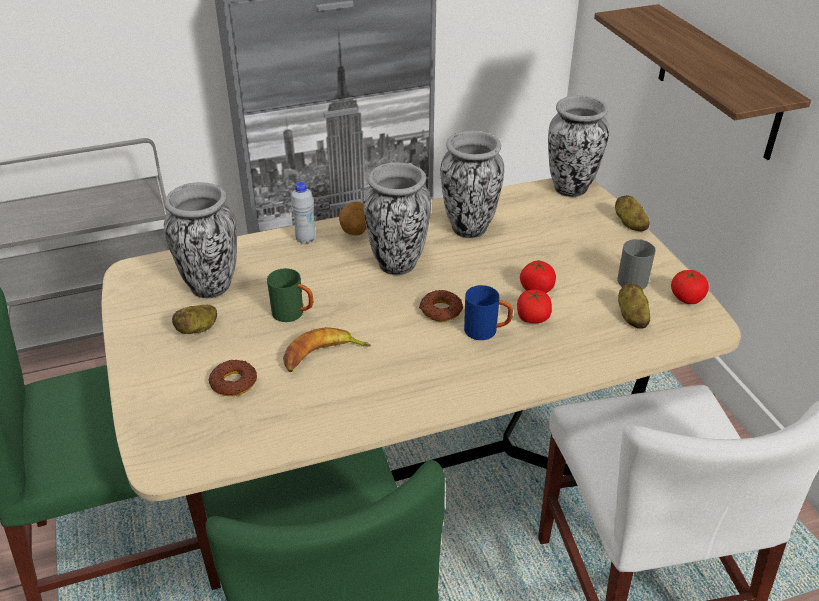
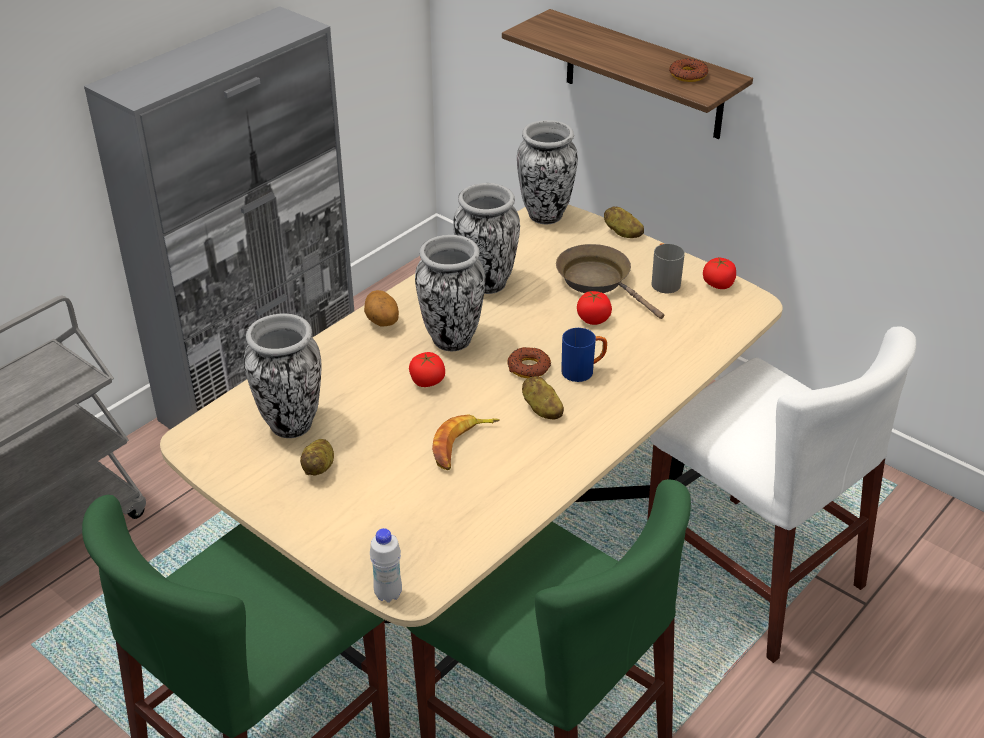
camera: 30 degrees left, 0 degrees up
donut [209,360,257,396] -> donut moved to [669,58,708,82]
green mug [267,268,313,322] -> none
white bottle [291,182,316,244] -> white bottle moved to [370,528,402,603]
tomato [517,289,552,323] -> tomato moved to [409,352,445,387]
potato [618,284,650,329] -> potato moved to [522,376,564,419]
none -> brown frying pan [556,244,664,319]

